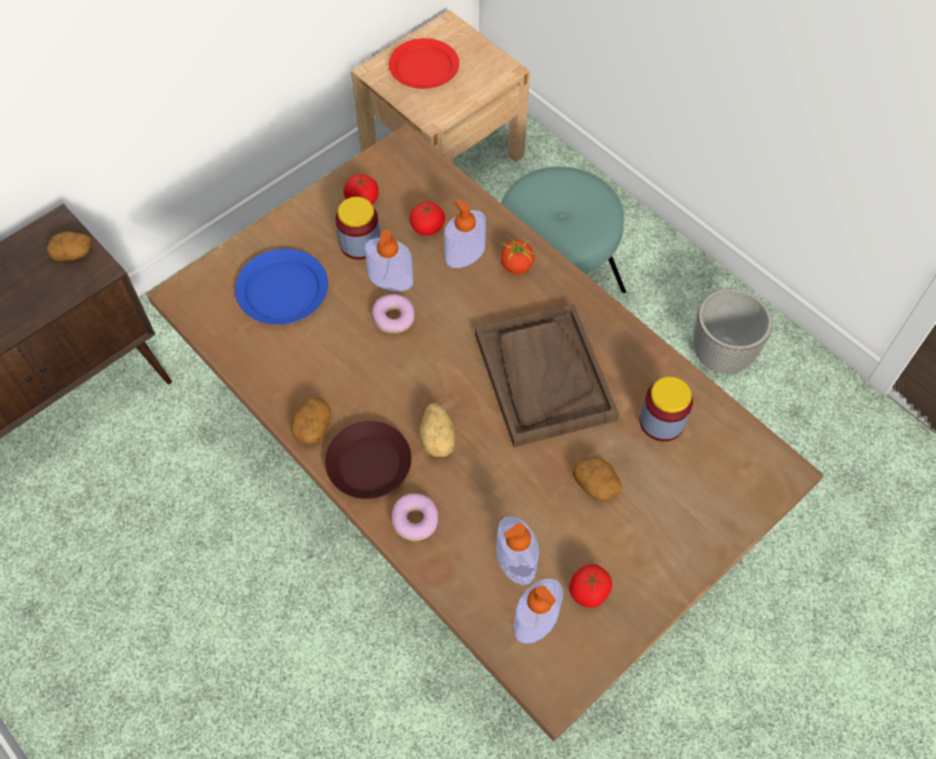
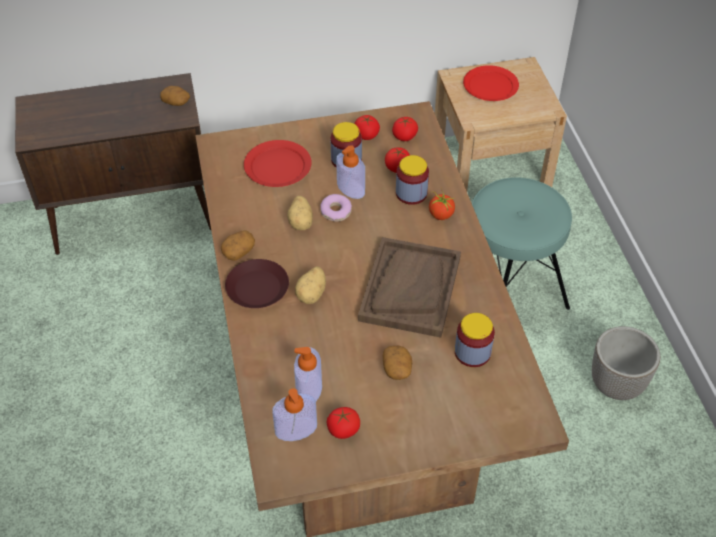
camera: 30 degrees right, 10 degrees down
blue plate [235,249,328,325] -> red plate [244,140,312,187]
donut [391,493,438,541] -> none
soap dispenser [444,199,486,268] -> jar [396,155,429,205]
none -> potato [287,196,313,230]
none -> tomato [392,117,418,141]

